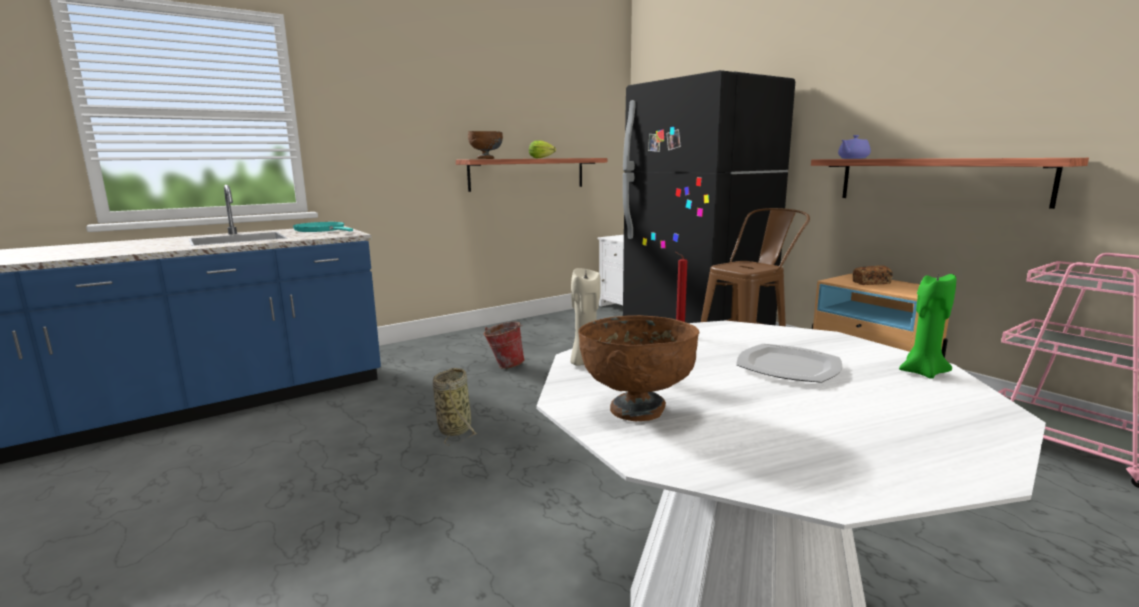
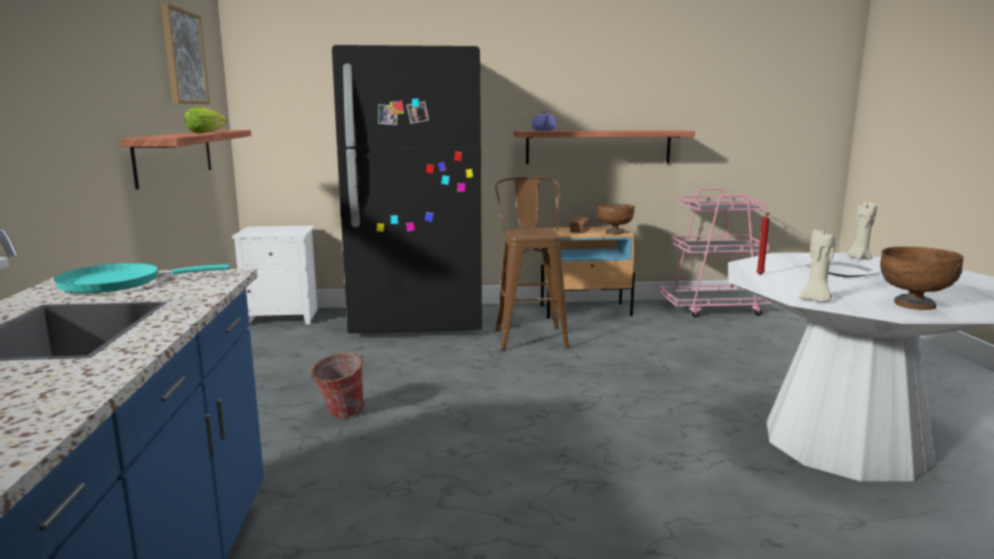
camera: 60 degrees left, 0 degrees up
basket [433,368,477,446] -> none
brown bowl [468,131,503,159] -> brown bowl moved to [598,204,635,234]
green candle [899,272,956,379] -> beige candle [847,202,877,260]
none -> picture [161,3,210,104]

